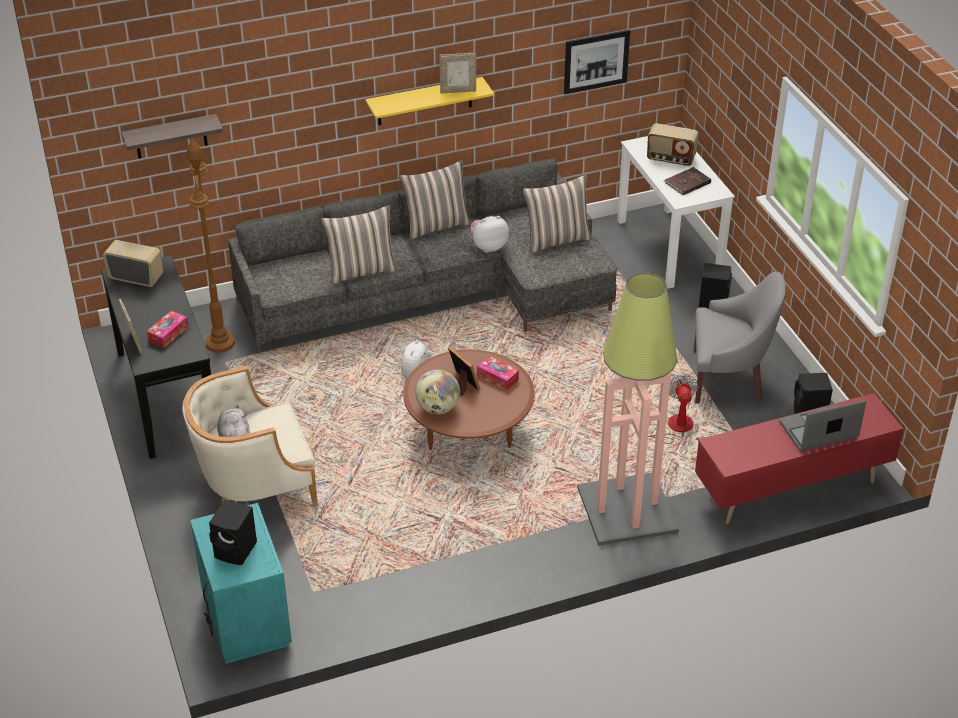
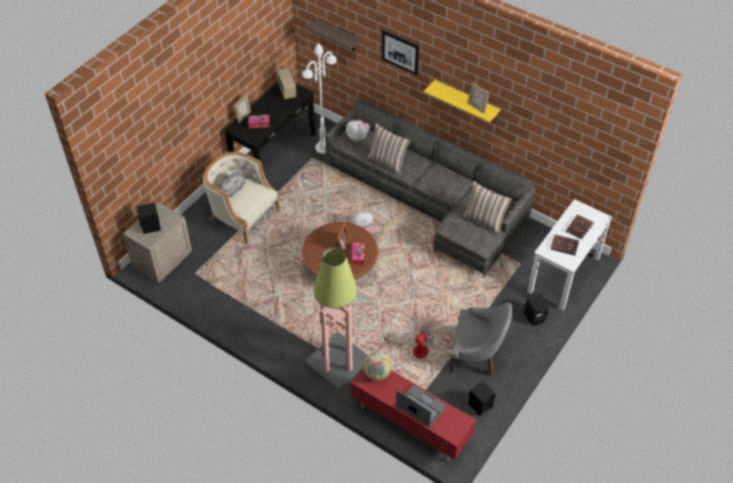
camera: 55 degrees right, 10 degrees up
brown floor lamp [187,139,235,353] -> white floor lamp [302,43,337,154]
turquoise nightstand [190,503,292,664] -> beige nightstand [123,202,192,284]
pillow [399,160,471,240] -> none
globe [415,370,460,414] -> globe moved to [363,352,392,381]
plush toy [471,216,509,253] -> plush toy moved to [346,120,370,142]
picture [564,30,630,94] -> picture moved to [382,30,419,76]
radio [647,123,699,166] -> brown book [566,215,594,239]
grey armchair [694,272,786,404] -> grey armchair turned 45 degrees counterclockwise [450,303,512,376]

